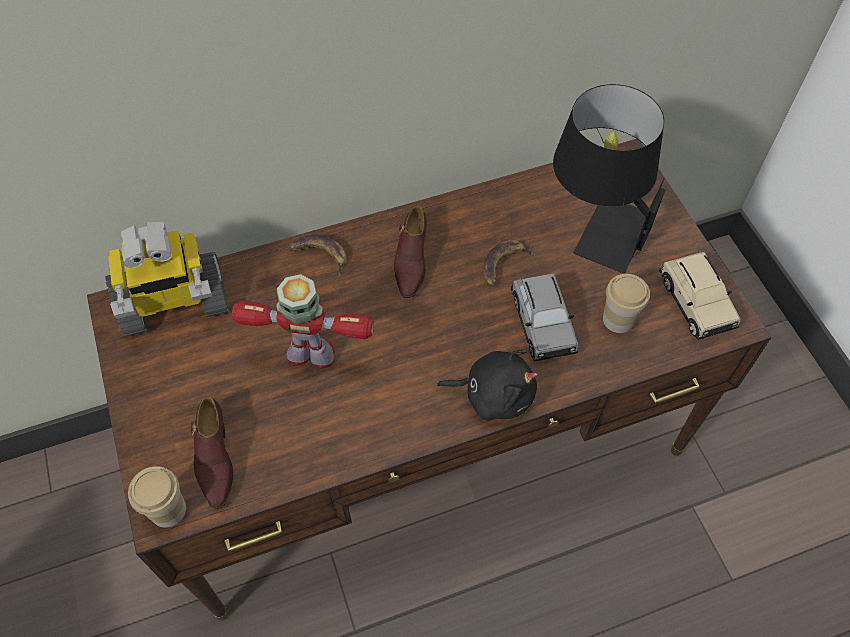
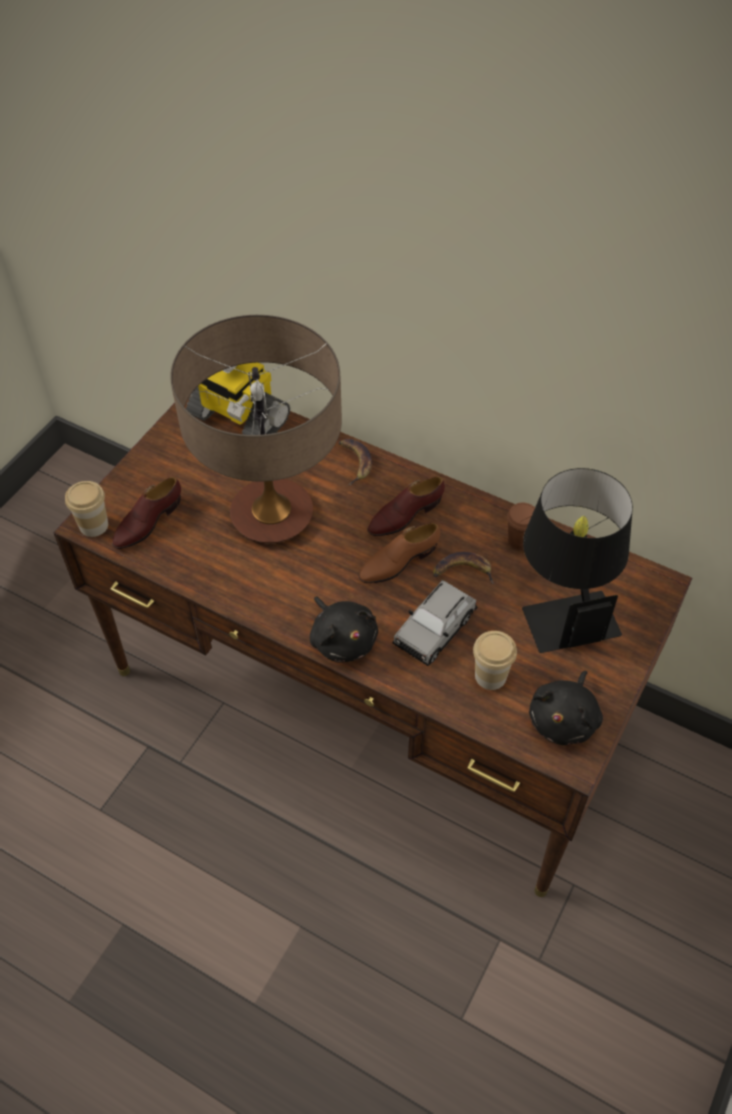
camera: 50 degrees right, 5 degrees down
toy robot [232,274,374,369] -> table lamp [170,315,342,543]
beige toy car [659,252,741,340] -> black plush toy [529,671,603,745]
none -> brown shoe [359,523,440,583]
none -> brown cup [507,503,535,549]

